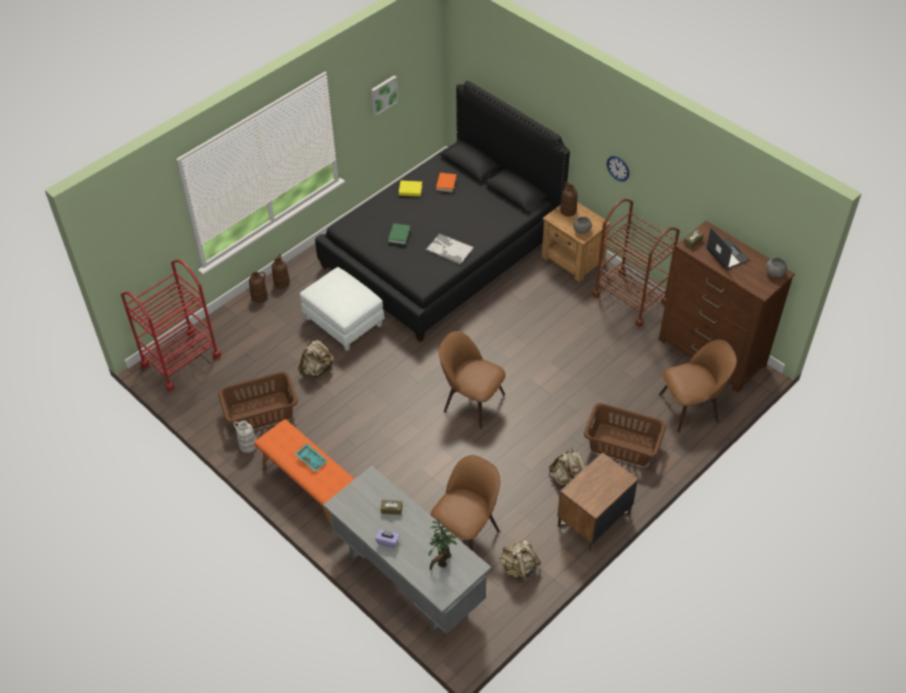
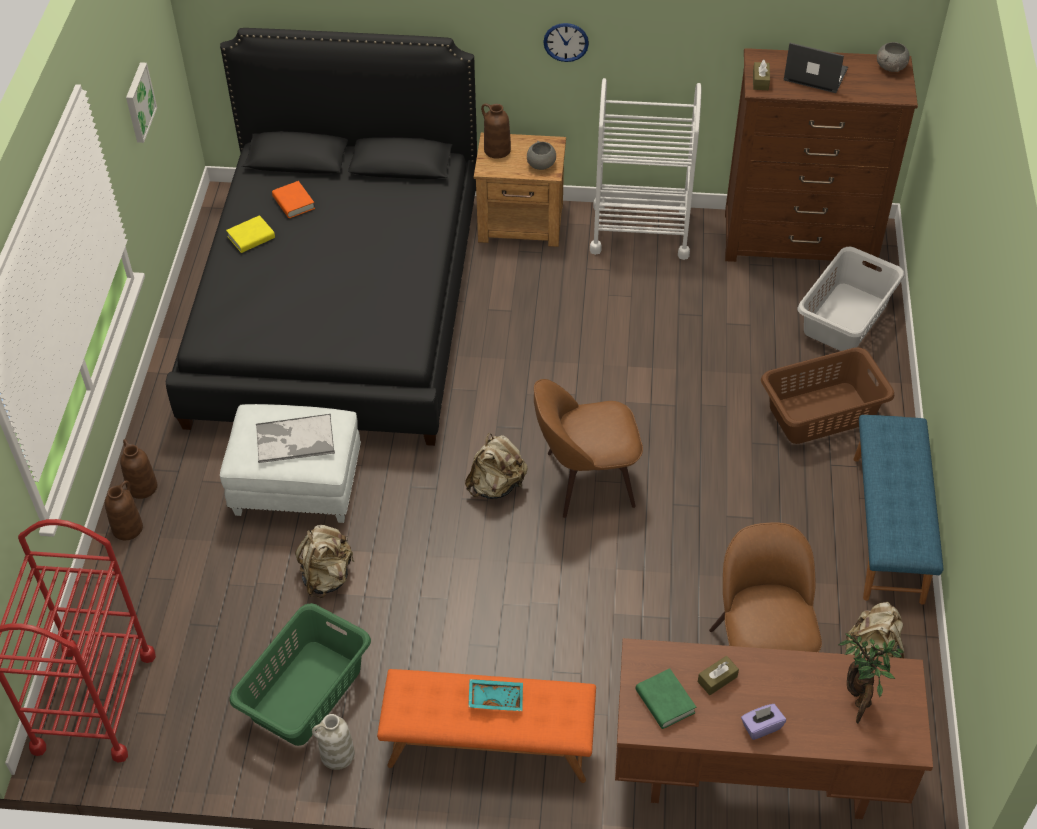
camera: 40 degrees left, 0 degrees up
brown laundry basket [218,372,298,429] -> green laundry basket [229,603,371,746]
grey desk [323,466,491,634] -> brown desk [615,638,933,819]
green book [388,223,411,245] -> green book moved to [636,668,696,729]
tray [425,233,474,265] -> tray moved to [256,414,335,463]
beige backpack [549,448,585,487] -> beige backpack moved to [465,433,528,499]
brown nightstand [557,452,638,552] -> blue bench [853,415,943,605]
brown cart [592,198,680,327] -> white cart [590,78,701,260]
brown chair [659,340,737,432] -> grey laundry basket [797,247,904,351]

